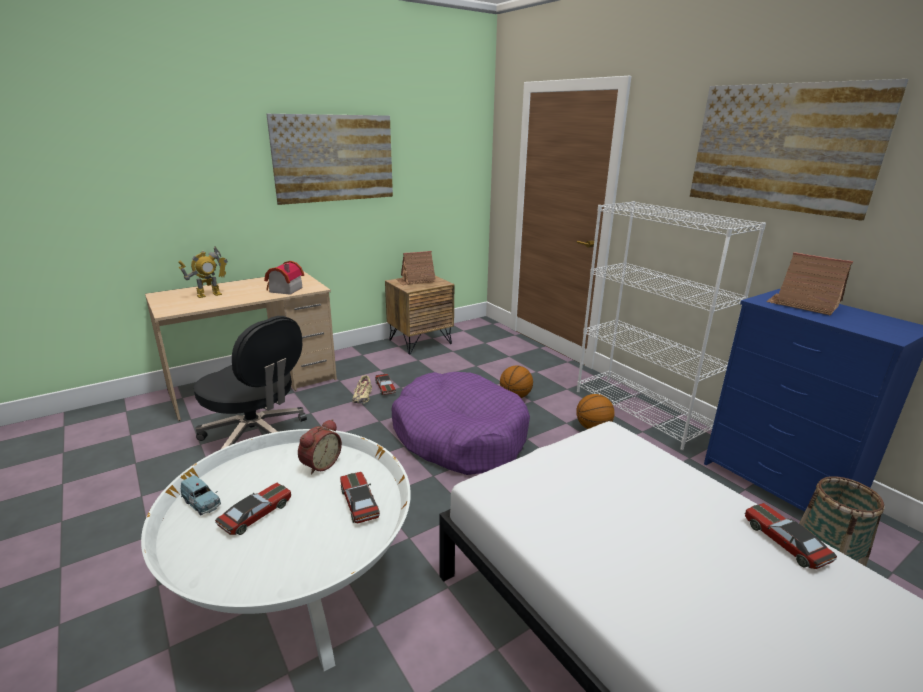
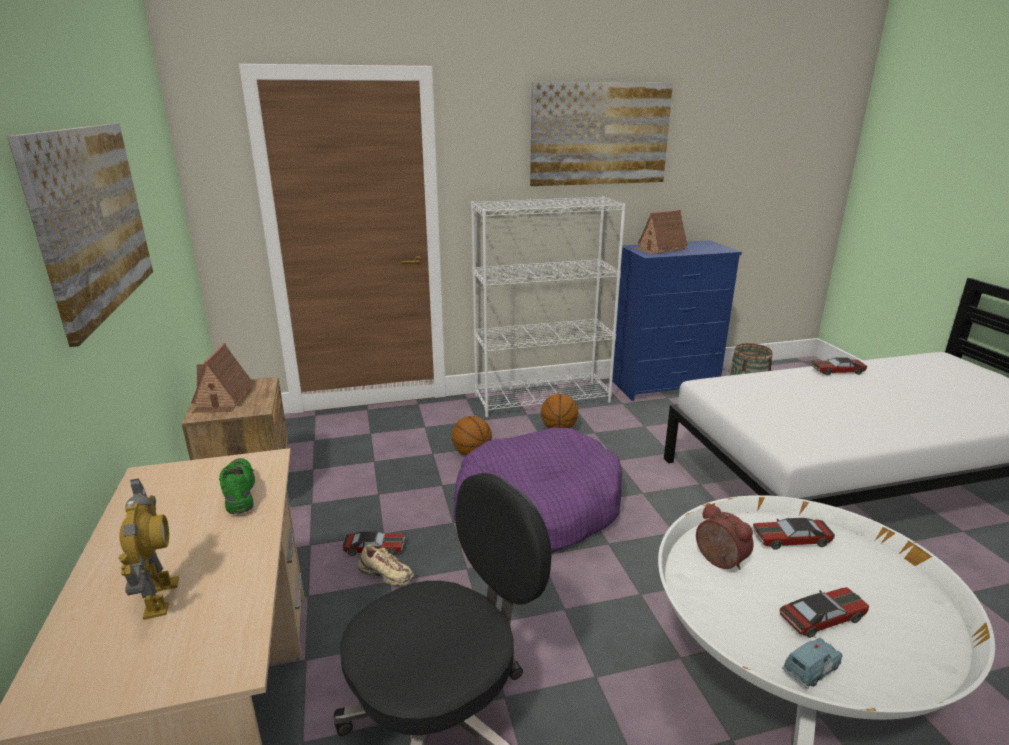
camera: 70 degrees left, 0 degrees up
toy car [215,483,292,535] -> toy car turned 105 degrees clockwise [779,587,869,638]
toy house [264,261,304,295] -> green shoe [219,458,255,514]

